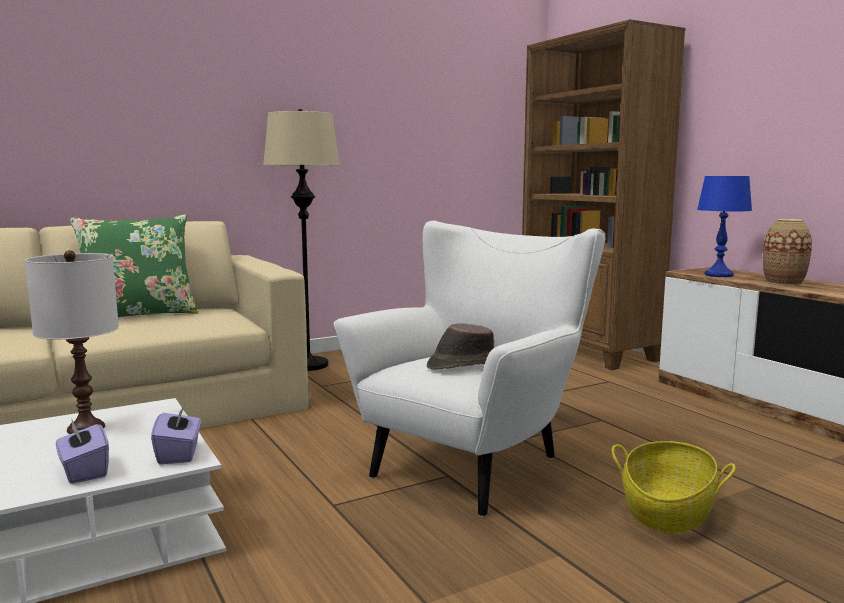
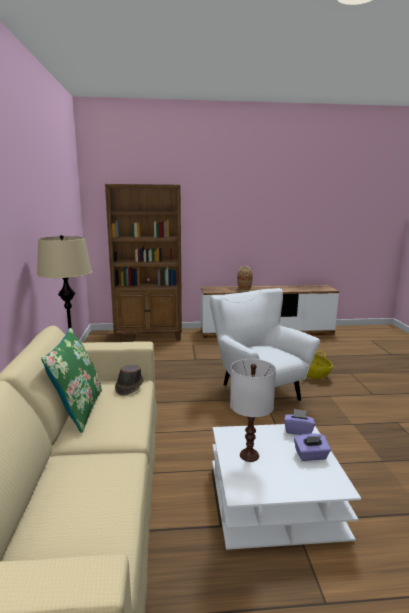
camera: 65 degrees left, 5 degrees up
brown hat [427,323,494,370] -> brown hat moved to [115,365,144,396]
blue table lamp [697,176,752,277] -> none

